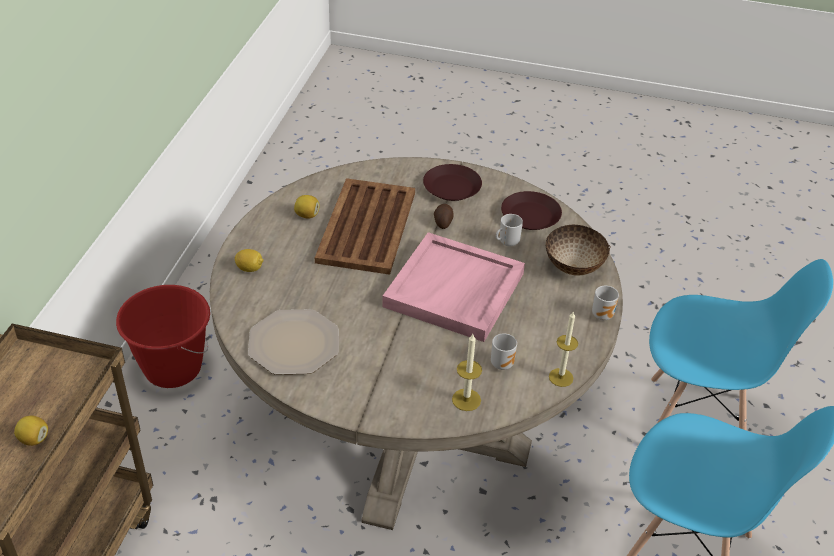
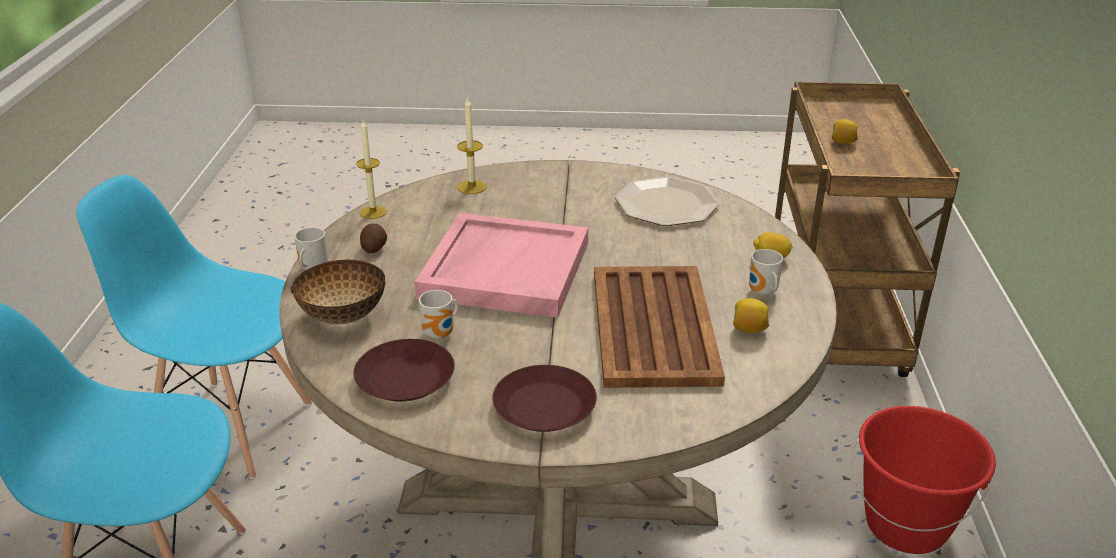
camera: 170 degrees right, 10 degrees down
potato [434,204,454,229] -> potato moved to [360,224,387,253]
mug [491,333,517,370] -> mug moved to [749,249,783,296]

